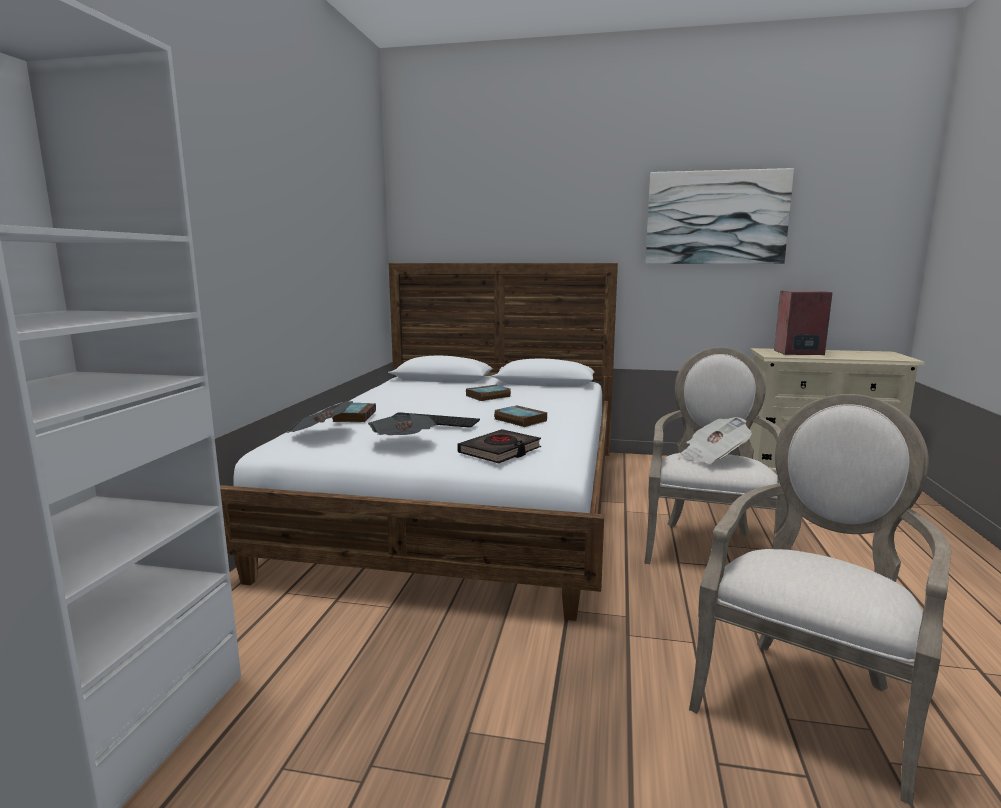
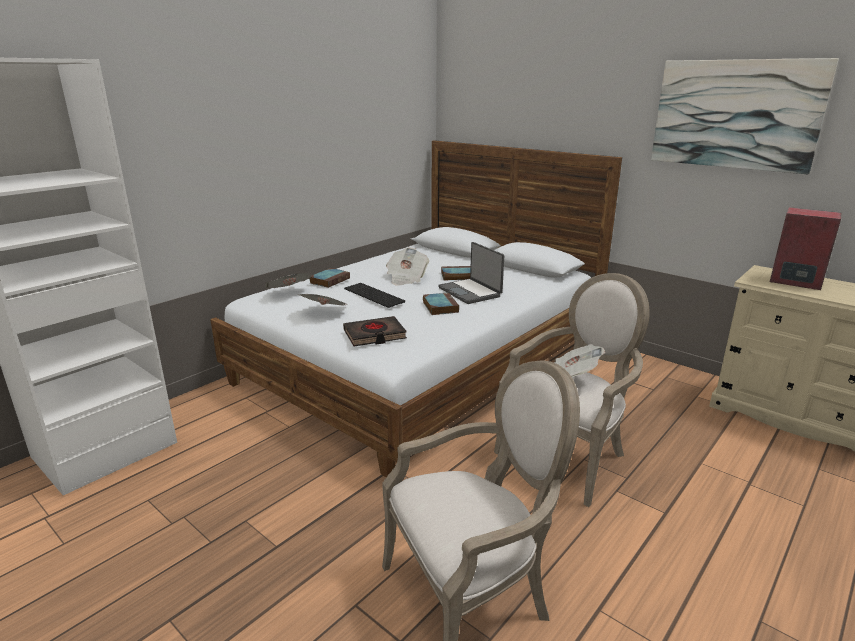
camera: 30 degrees right, 10 degrees up
none -> newspaper [386,248,429,286]
none -> laptop [438,242,504,304]

